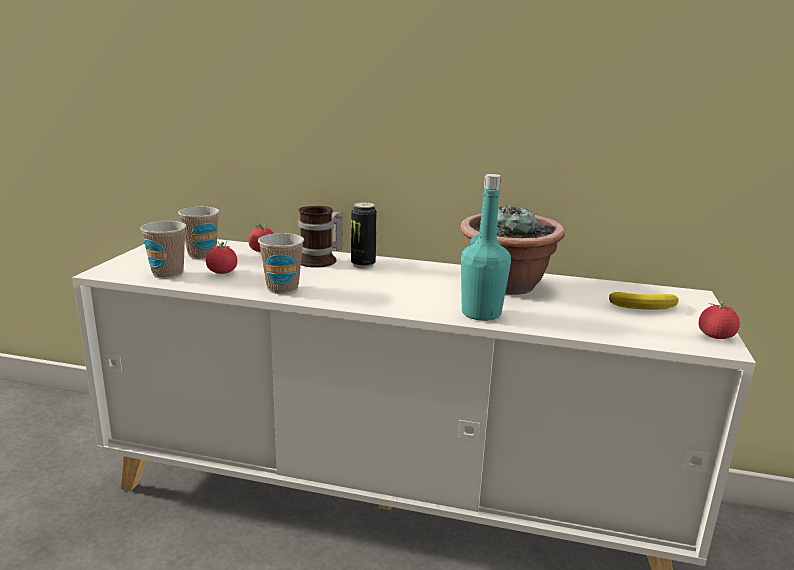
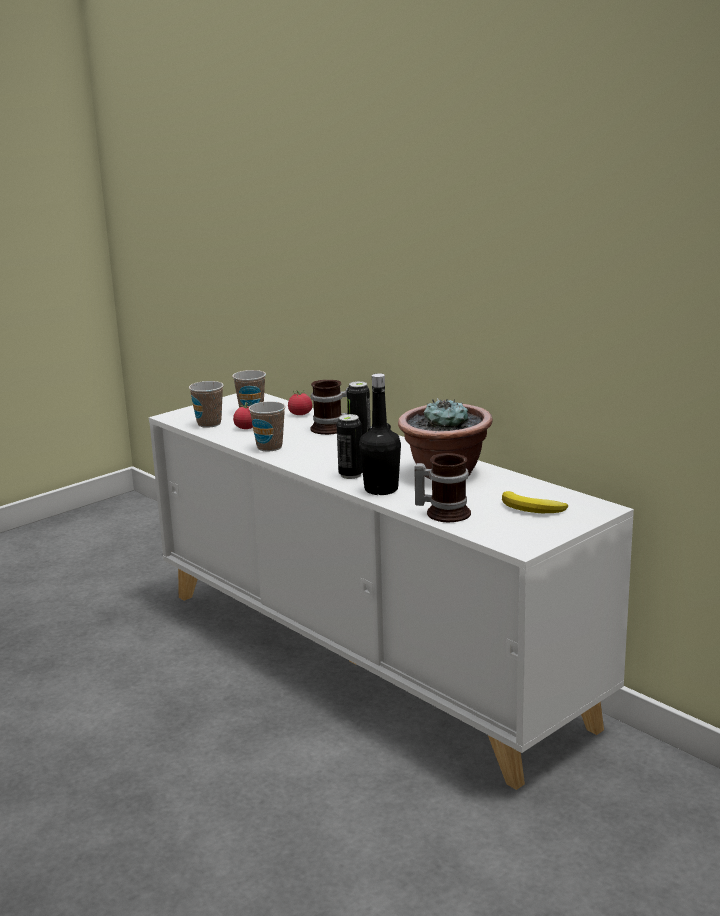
camera: 35 degrees right, 0 degrees up
turquoise bottle [461,174,511,321] -> black bottle [359,373,401,495]
tomato [699,300,740,339] -> none
none -> can [336,414,363,479]
none -> mug [414,453,471,522]

